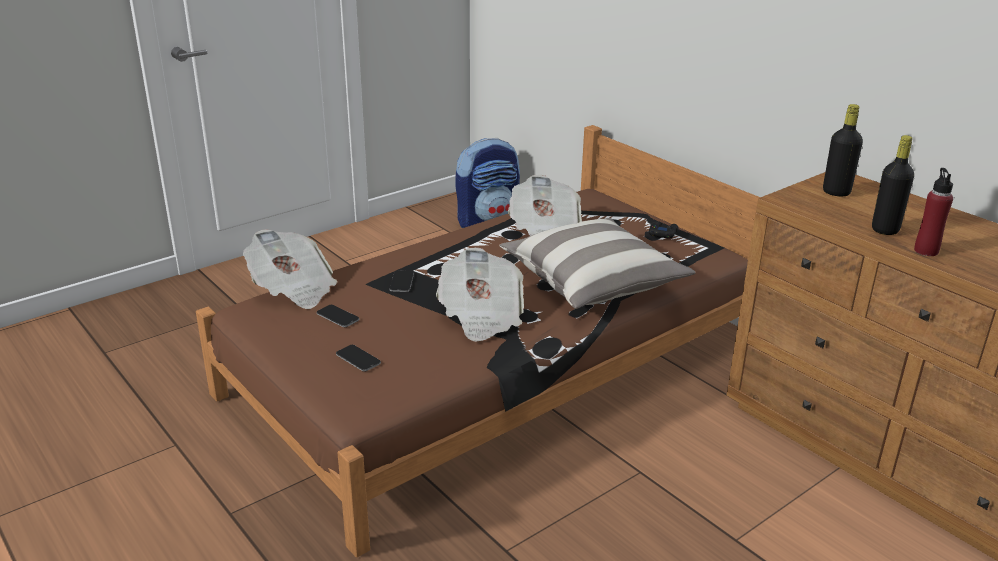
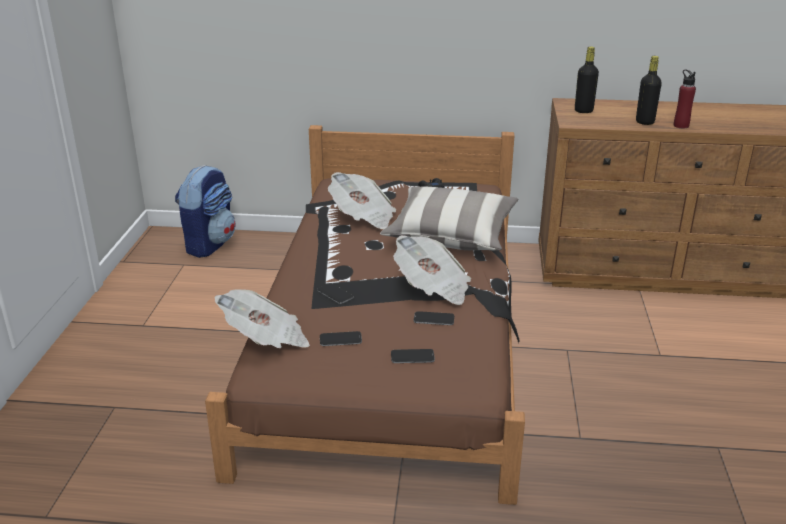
camera: 45 degrees left, 0 degrees up
none -> phone [414,311,455,325]

